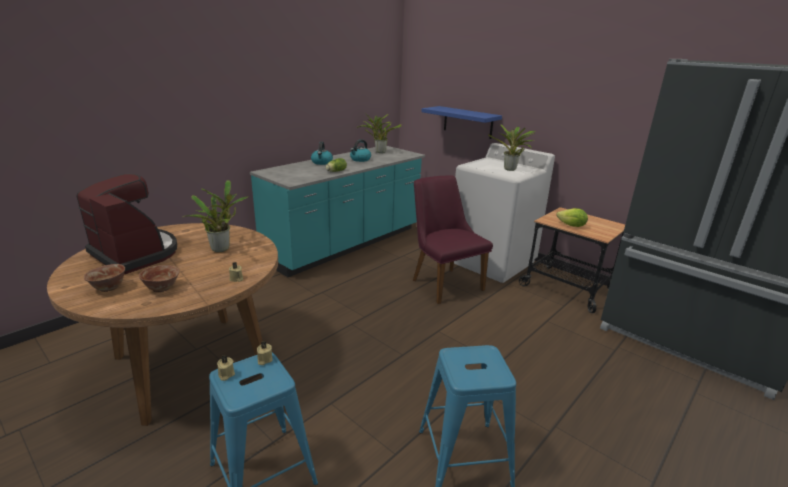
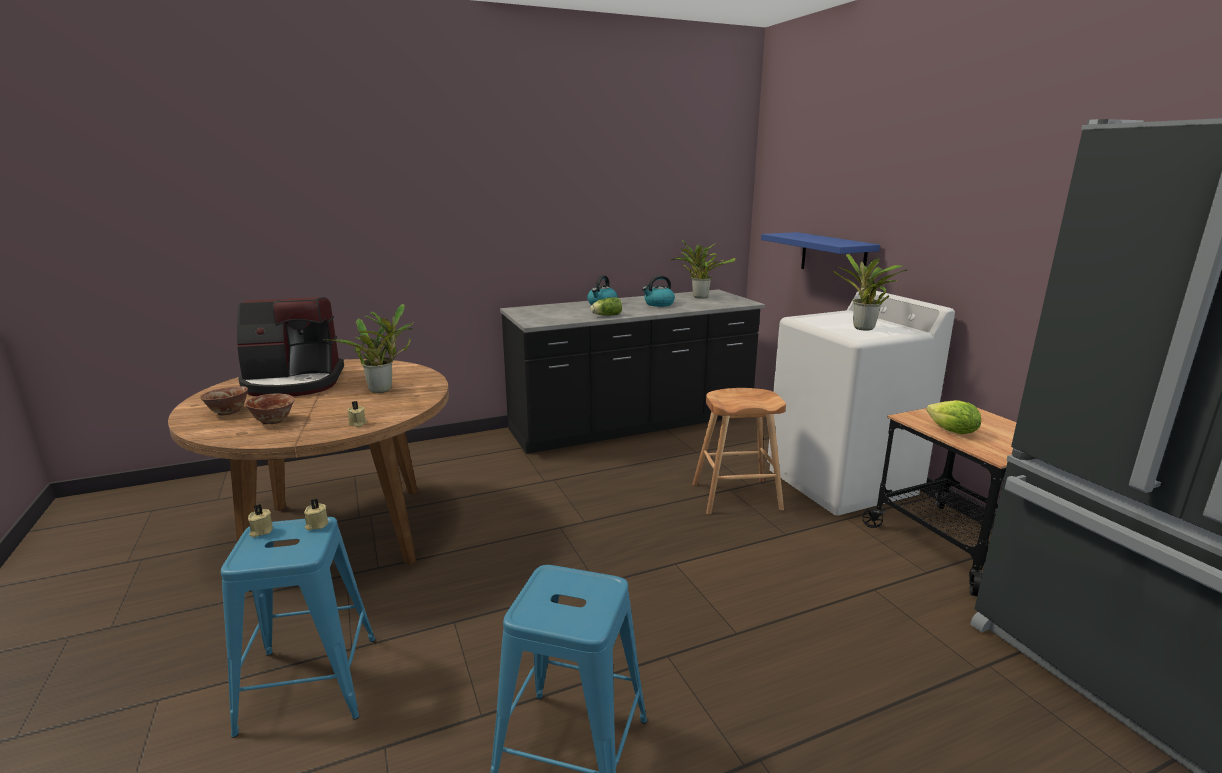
camera: 25 degrees right, 5 degrees down
coffee machine [77,173,177,274] -> coffee machine turned 105 degrees clockwise [237,297,344,396]
turquoise counter [250,146,425,277] -> black counter [500,289,765,454]
purple chair [413,175,493,304] -> brown stool [692,388,786,515]

